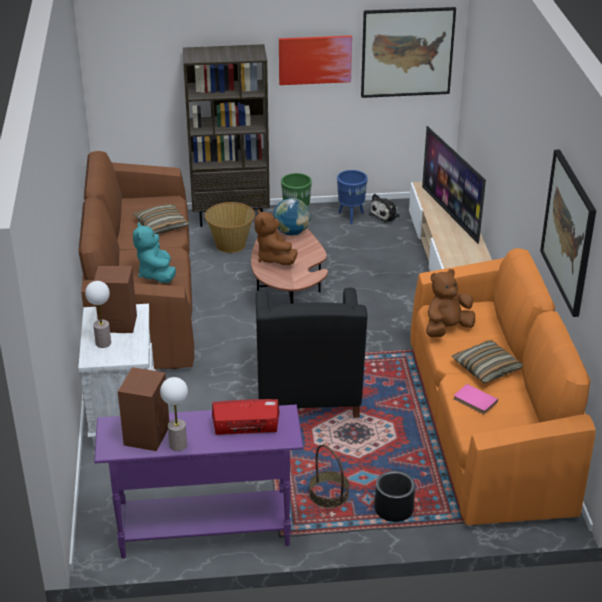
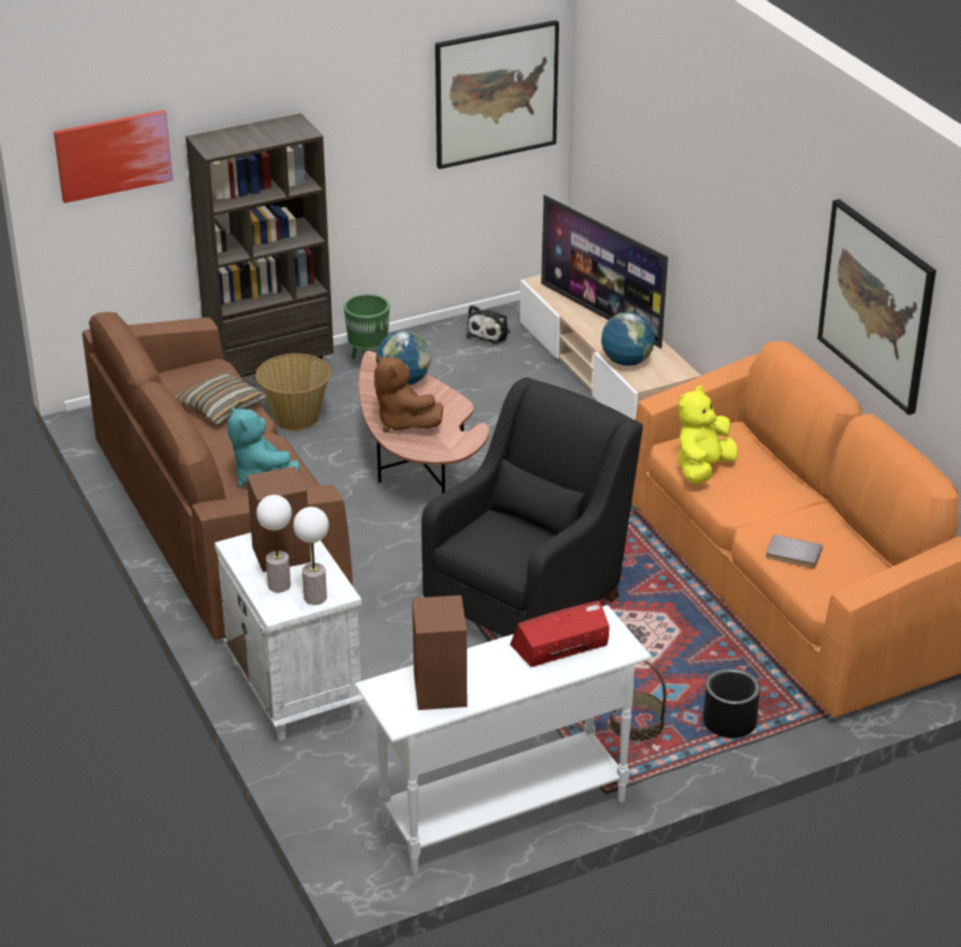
camera: 20 degrees left, 0 degrees up
purple console table [94,405,303,559] -> white console table [355,605,652,875]
table lamp [160,377,188,451] -> table lamp moved to [293,507,329,605]
black armchair [256,288,368,418] -> black armchair turned 120 degrees counterclockwise [421,377,643,637]
picture [279,35,352,85] -> picture moved to [54,110,173,203]
blue planter [337,170,368,224] -> none
brown plush toy [426,269,475,337] -> yellow plush toy [678,386,738,484]
pillow [452,340,523,383] -> none
pink book [454,384,498,414] -> grey book [766,534,823,568]
none -> globe [601,312,655,366]

